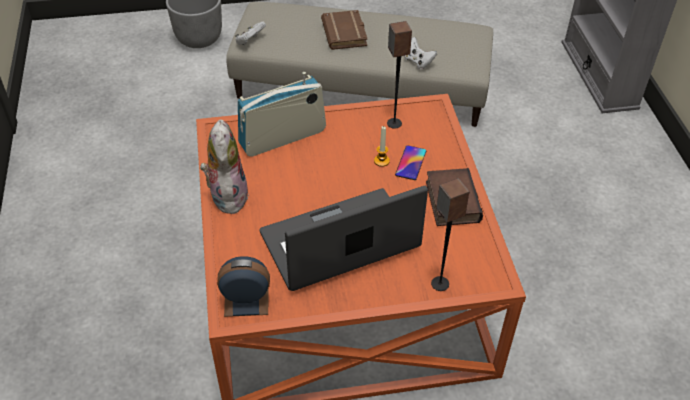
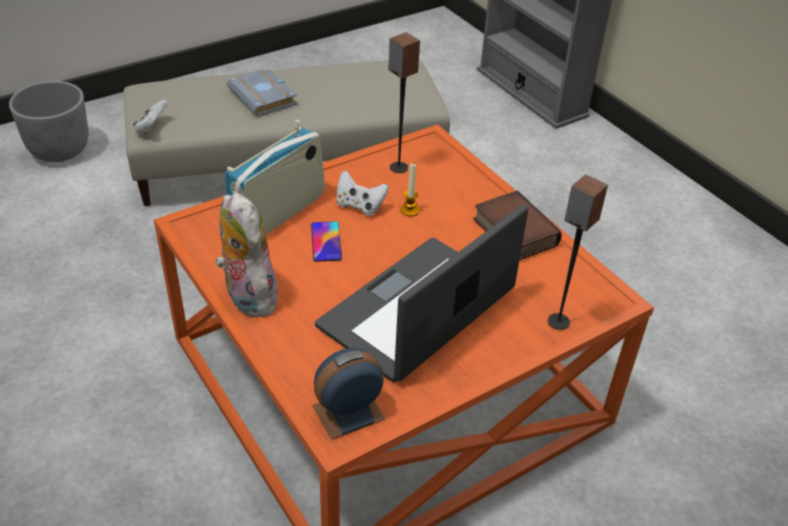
camera: 25 degrees left, 5 degrees down
brown book [321,10,368,50] -> grey book [227,68,297,117]
phone [395,145,426,180] -> phone moved to [311,221,342,262]
white game controller [404,37,437,69] -> white game controller moved to [336,170,389,216]

